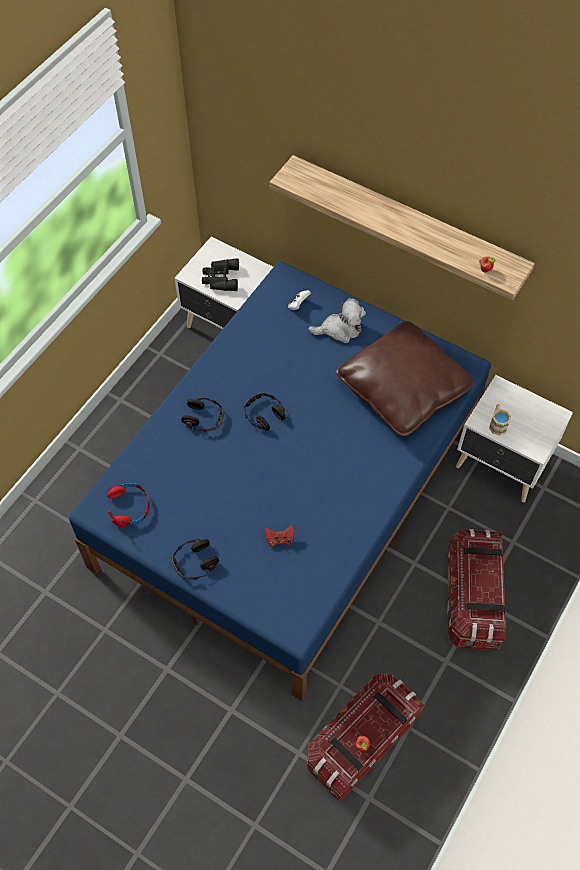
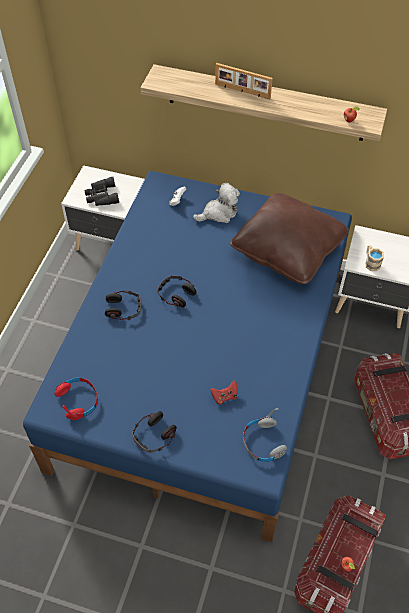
camera: 15 degrees left, 5 degrees down
none -> picture frame [215,63,273,99]
none -> grey headphones [243,408,287,462]

